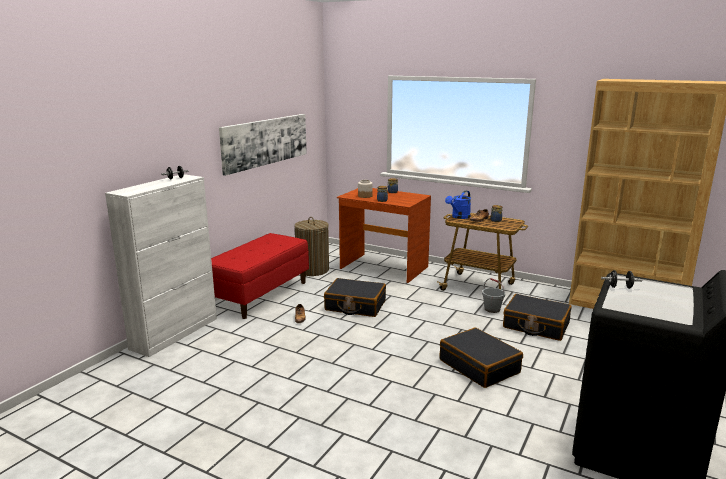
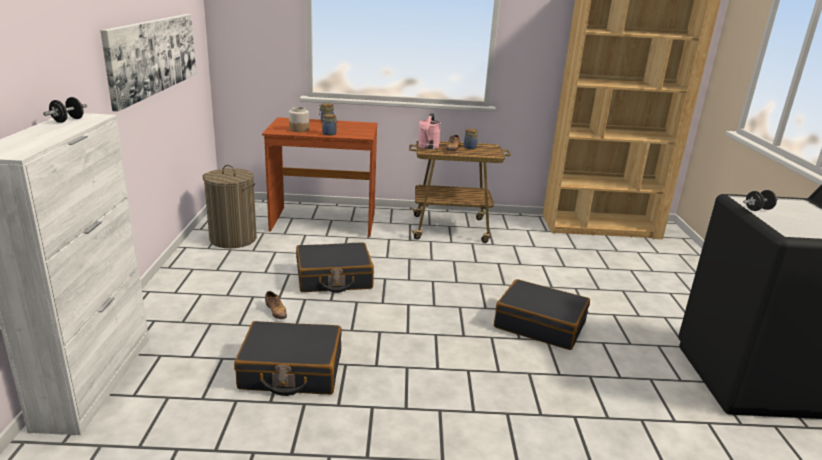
camera: 30 degrees left, 5 degrees up
red bench [211,233,309,319] -> none
blue watering can [445,191,471,219] -> pink watering can [418,113,441,149]
grey bucket [482,278,505,313] -> none
black suitcase [503,294,572,341] -> black suitcase moved to [234,321,342,396]

